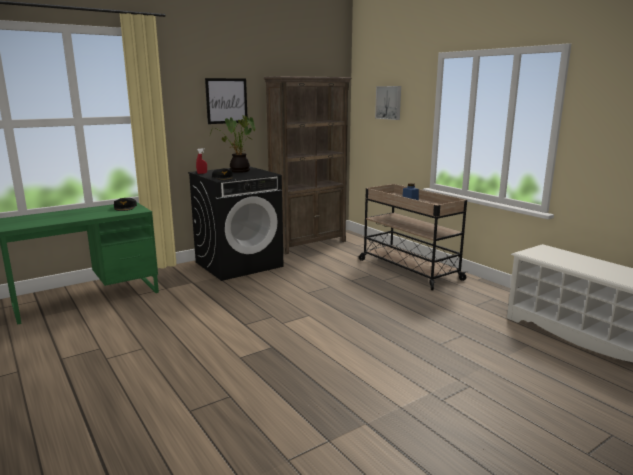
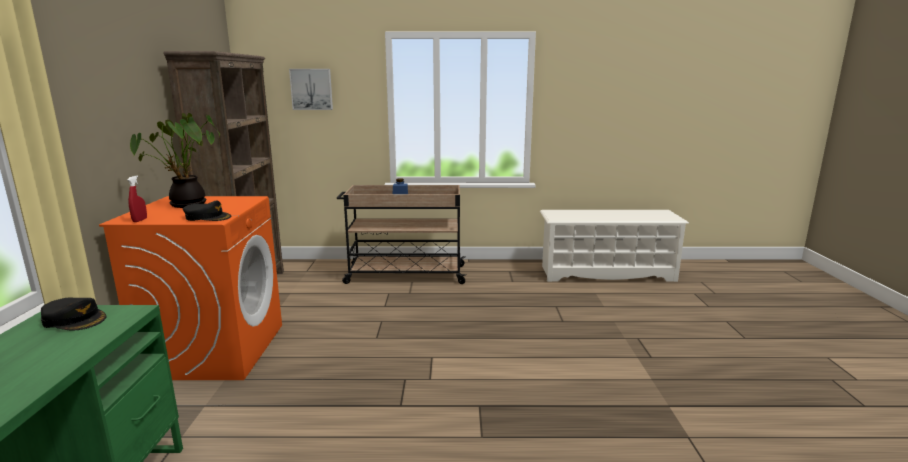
camera: 55 degrees left, 0 degrees up
black washing machine [188,166,284,281] -> orange washing machine [99,196,282,380]
picture [205,78,248,124] -> none

